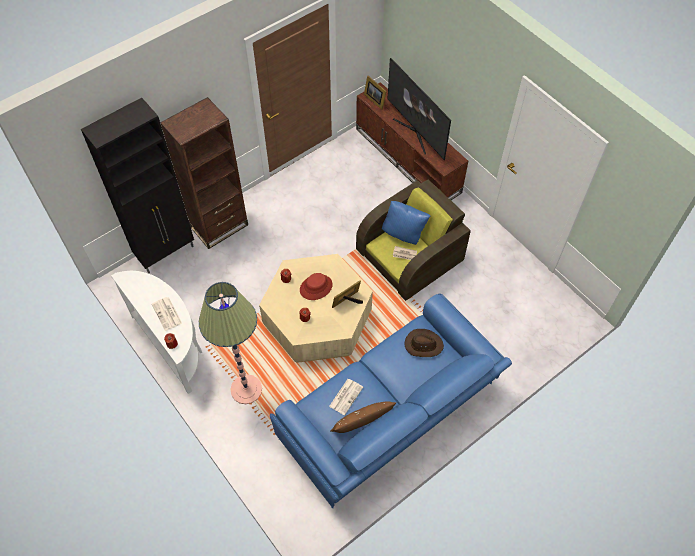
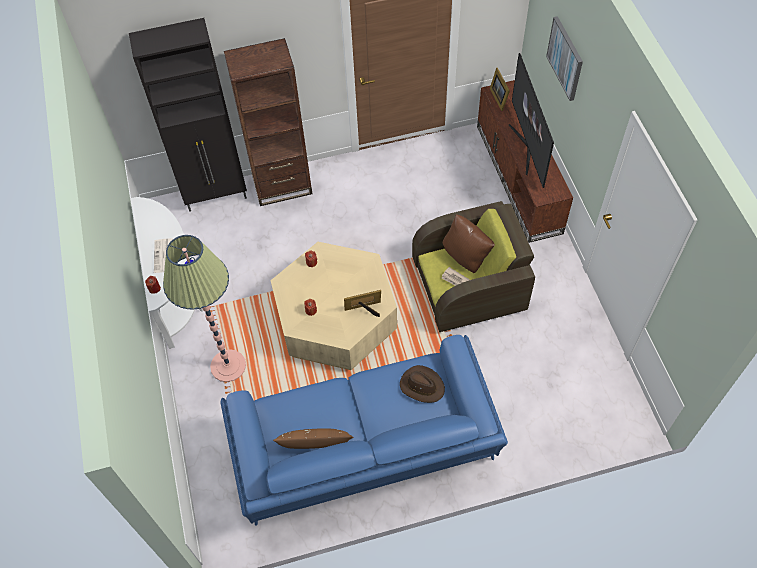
camera: 25 degrees right, 0 degrees up
red hat [300,273,333,300] -> none
newspaper [329,379,363,415] -> none
blue pillow [382,201,430,245] -> brown pillow [442,214,495,273]
none -> picture [546,16,583,101]

